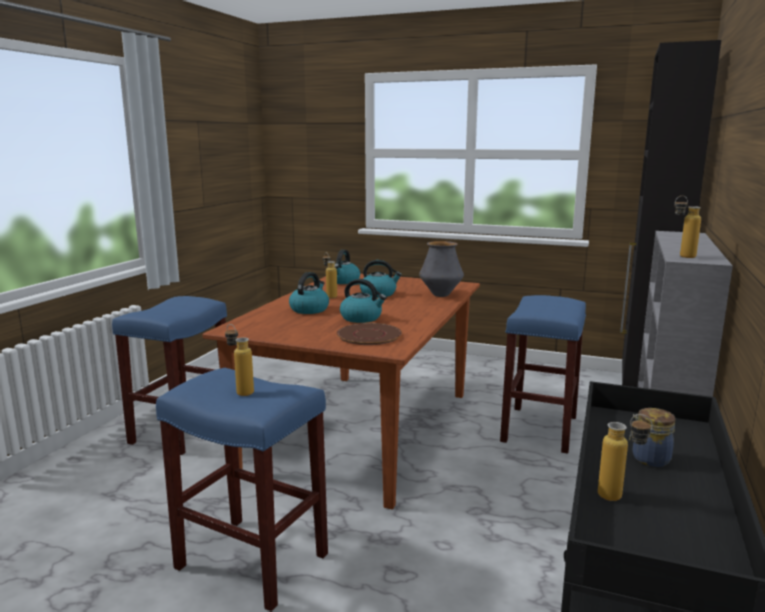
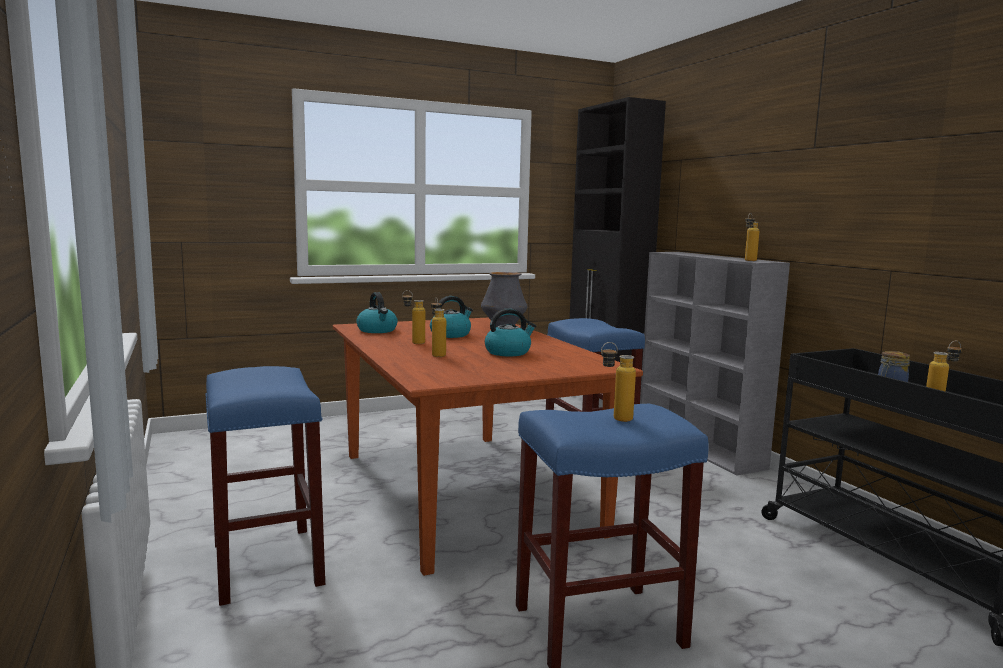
camera: 45 degrees left, 5 degrees down
kettle [289,272,329,314] -> bottle [431,297,446,357]
brown plate [336,323,402,345] -> none

